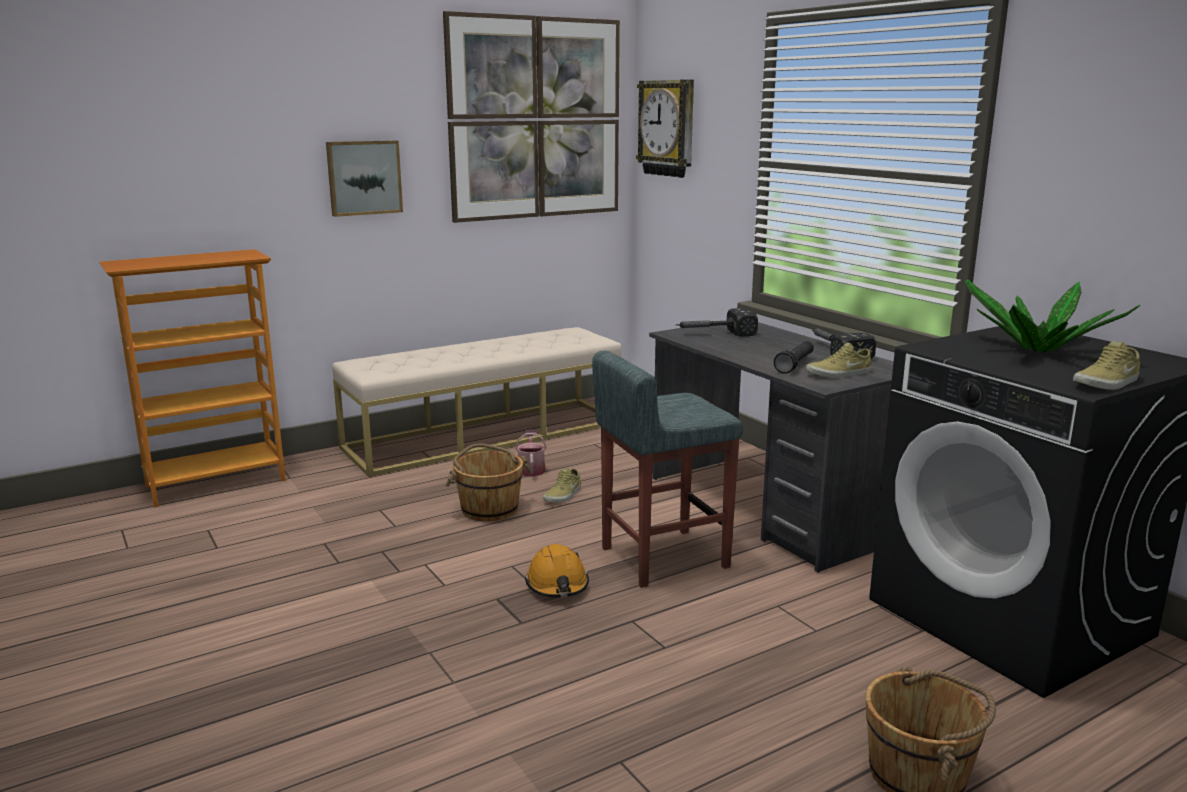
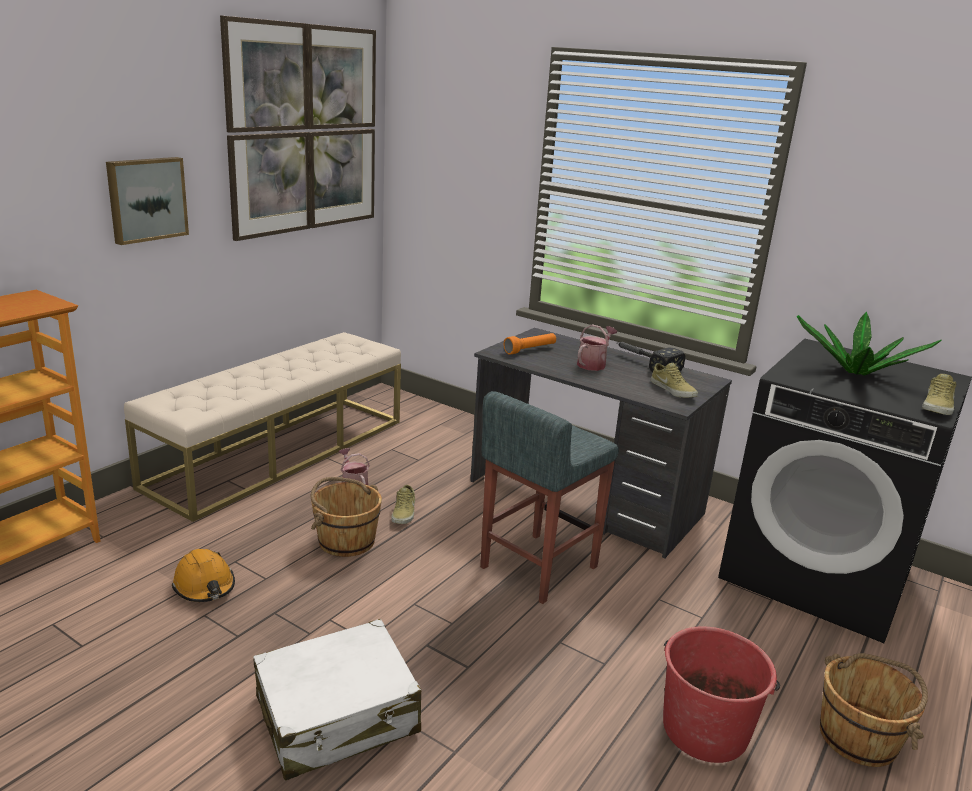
camera: 25 degrees left, 5 degrees up
orange hard hat [525,544,589,598] -> orange hard hat moved to [172,549,235,602]
wall clock [636,80,694,178] -> none
hammer [676,308,758,336] -> orange flashlight [504,333,556,355]
black flashlight [774,341,814,374] -> none
beige shoe [806,342,871,378] -> beige shoe turned 75 degrees counterclockwise [651,363,698,398]
none -> white suitcase [253,619,421,780]
none -> watering can [577,324,617,371]
none -> red bucket [663,626,780,763]

